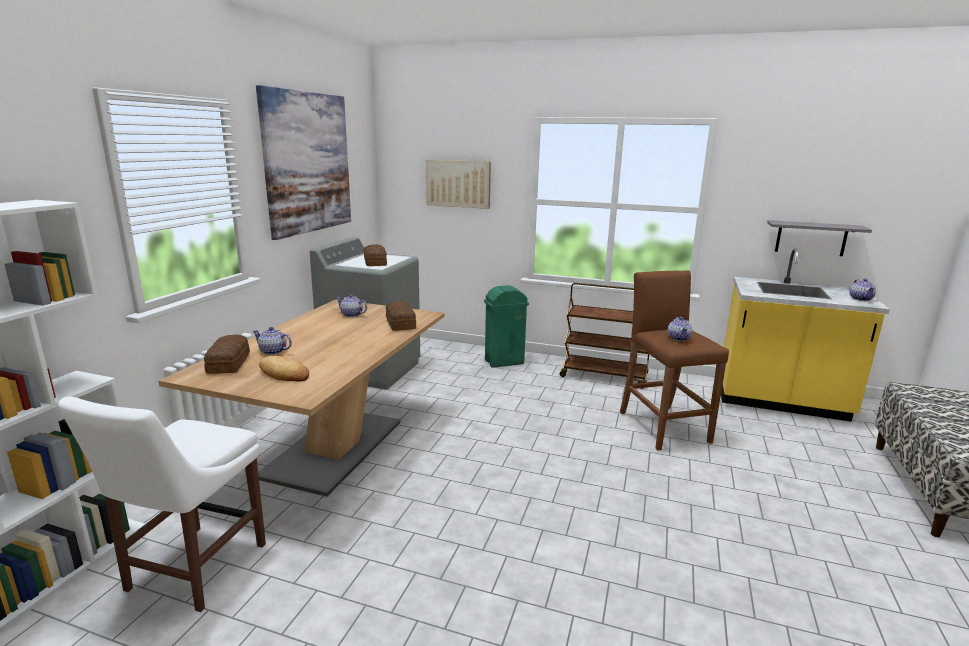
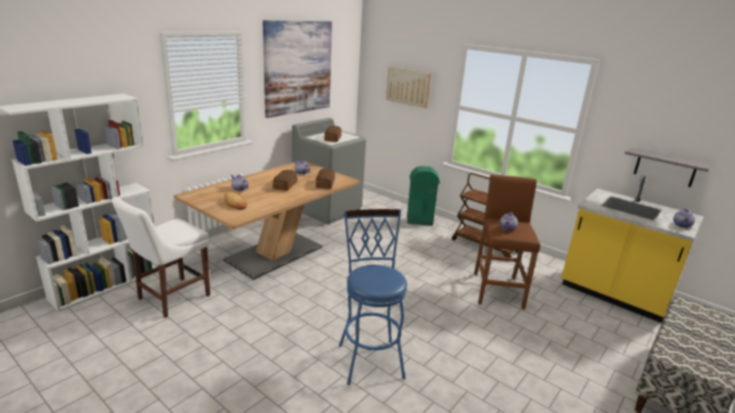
camera: 20 degrees right, 5 degrees up
bread [204,335,250,374] -> bread moved to [273,170,298,191]
none -> blue stool [339,209,407,385]

